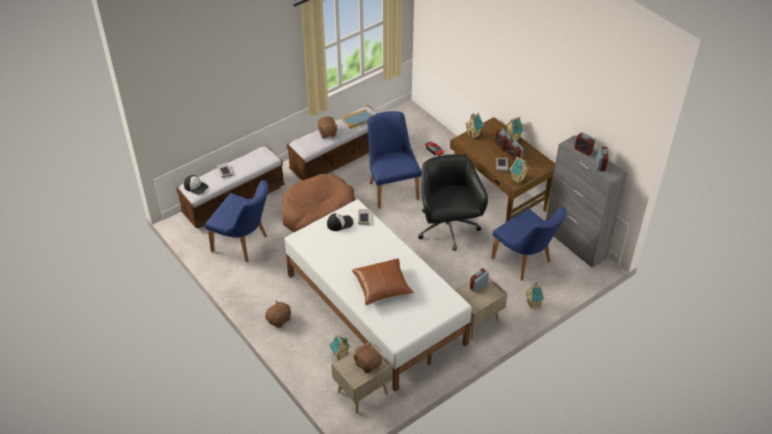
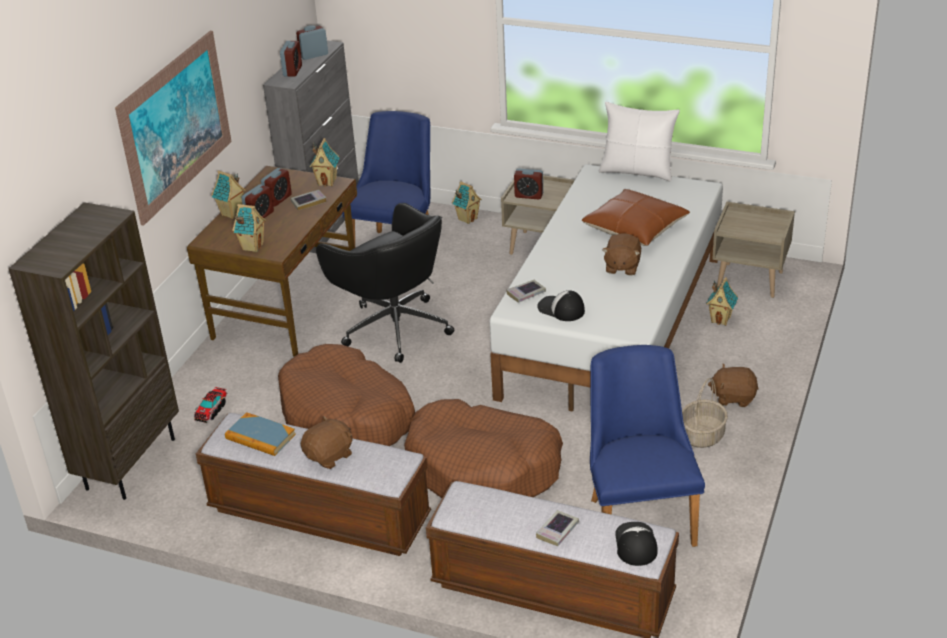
camera: 120 degrees left, 10 degrees down
brown plush toy [353,342,382,373] -> brown plush toy moved to [602,233,641,276]
blue chair [367,111,421,209] -> brown dog bed [278,344,415,446]
black office chair [418,154,488,251] -> black office chair turned 90 degrees counterclockwise [316,203,454,363]
none -> brown bookcase [8,202,179,500]
none -> picture [115,31,232,226]
none -> white pillow [599,102,680,181]
none -> basket [682,378,728,448]

